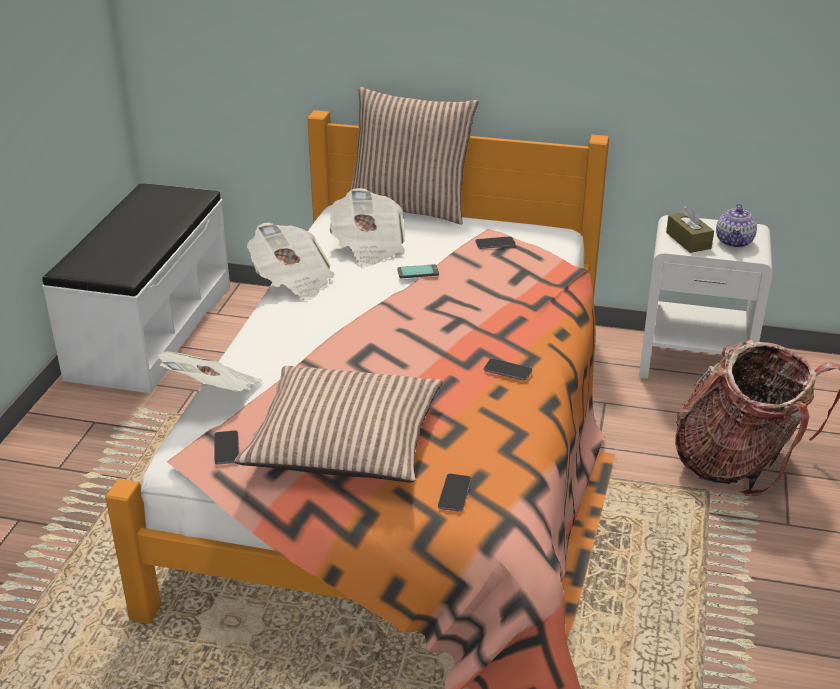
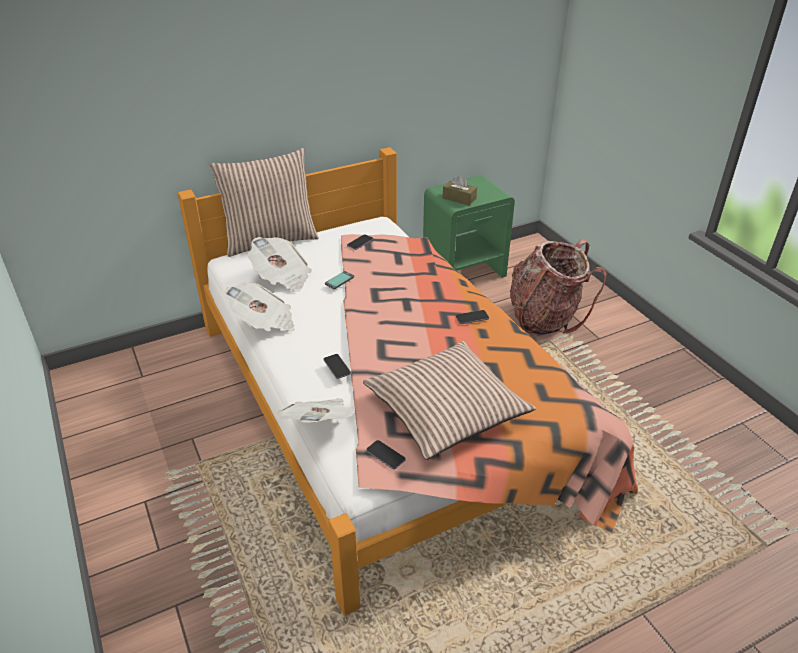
camera: 40 degrees left, 5 degrees up
white bench [42,183,230,393] -> none
phone [438,474,471,512] -> phone moved to [324,354,351,379]
white nightstand [639,215,773,379] -> green nightstand [423,175,515,278]
teapot [716,204,757,248] -> none

